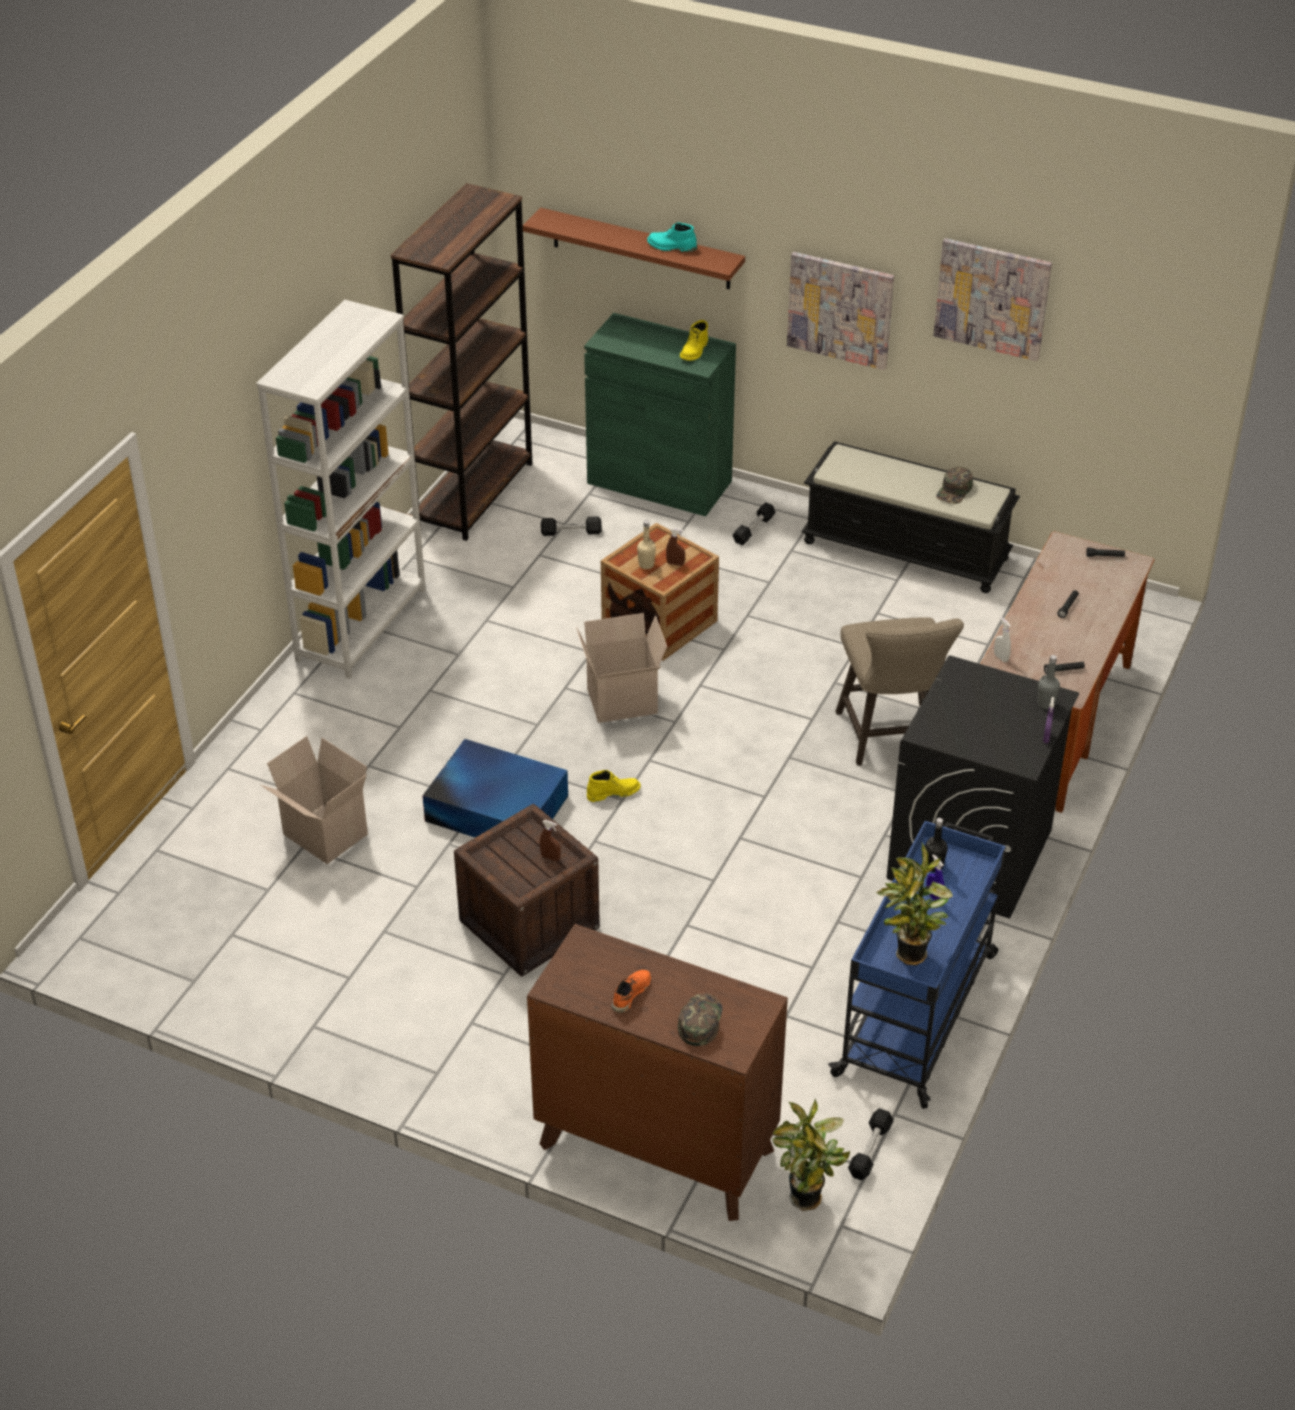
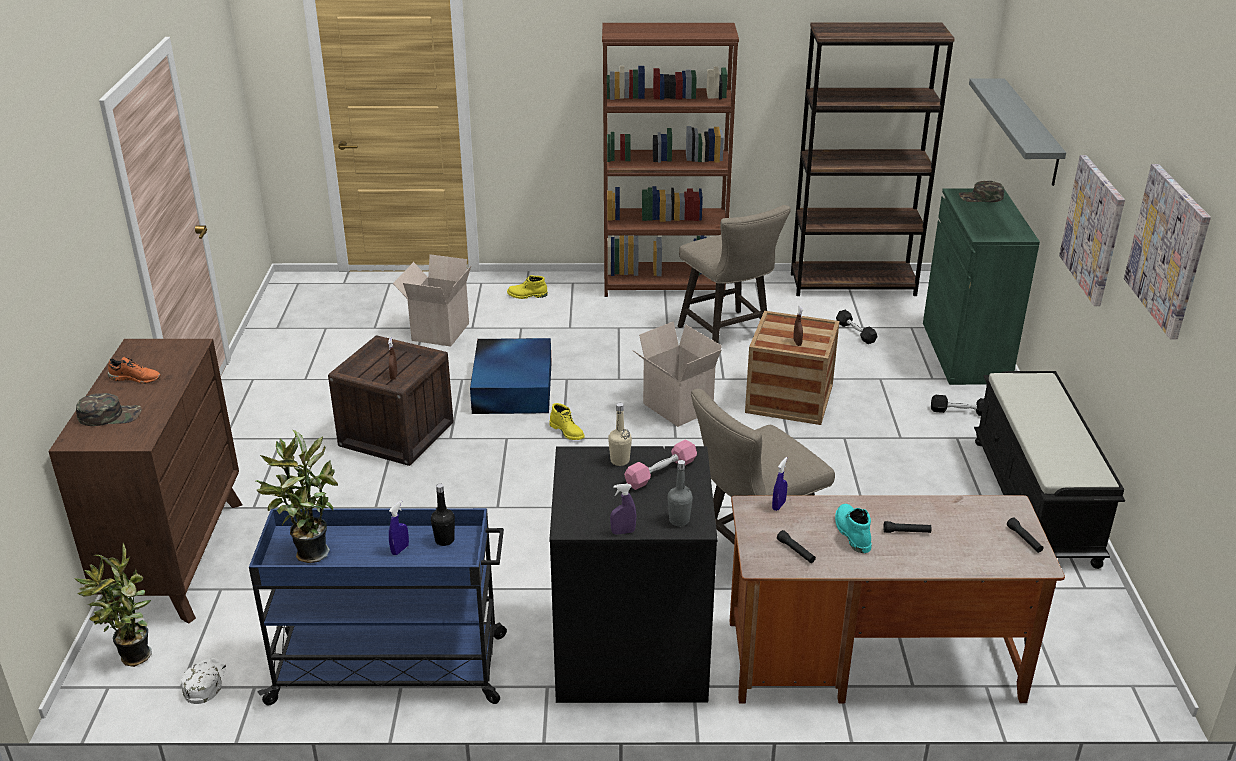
camera: 65 degrees right, 10 degrees down
white bookcase [256,300,426,679] -> brown bookcase [602,23,739,297]
brown shelf [523,208,745,289] -> grey shelf [969,78,1066,186]
beige bottle [637,520,656,569] -> beige bottle moved to [608,403,632,466]
turquoise boot [647,222,697,252] -> turquoise boot moved to [835,504,871,553]
yellow boot [680,320,708,361] -> yellow boot moved to [507,275,548,299]
black dumbbell [848,1108,894,1180] -> white cap [181,658,226,704]
green cap [936,467,973,504] -> green cap moved to [959,181,1004,202]
white spray bottle [994,617,1011,662] -> blue spray bottle [772,457,788,511]
none -> pink dumbbell [624,440,697,490]
none -> beige stool [678,205,791,343]

